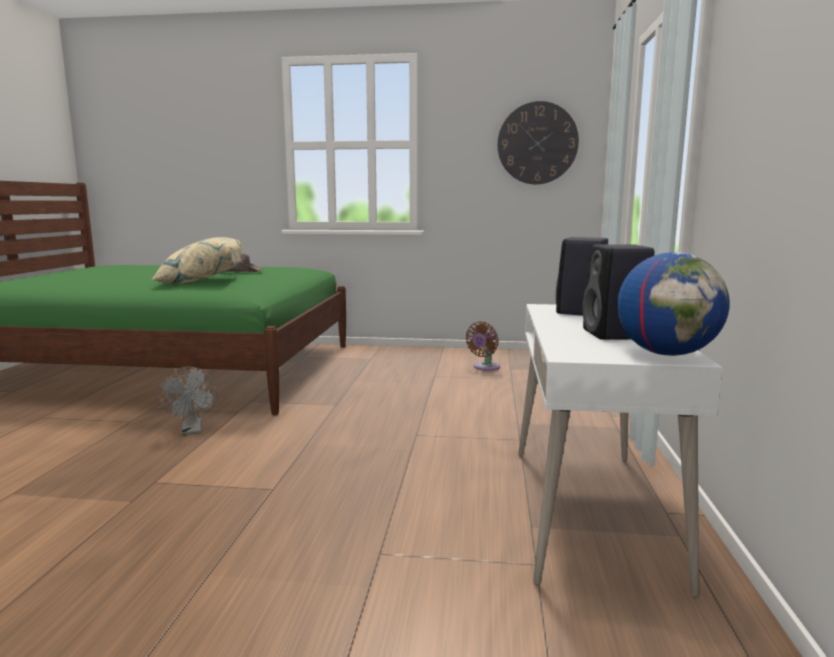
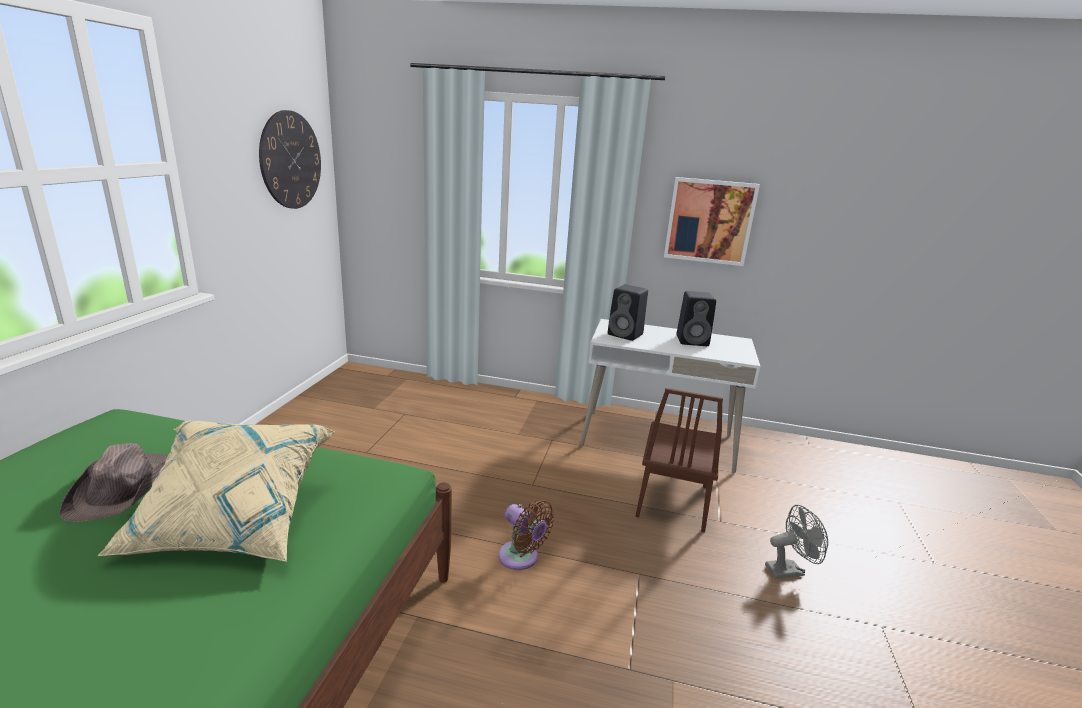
camera: 85 degrees left, 10 degrees up
grey fan [159,367,217,435] -> grey fan moved to [765,505,828,579]
brown fan [466,322,500,371] -> brown fan moved to [498,500,555,570]
globe [617,252,730,356] -> none
none -> brown chair [635,388,723,533]
none -> picture [664,177,760,266]

